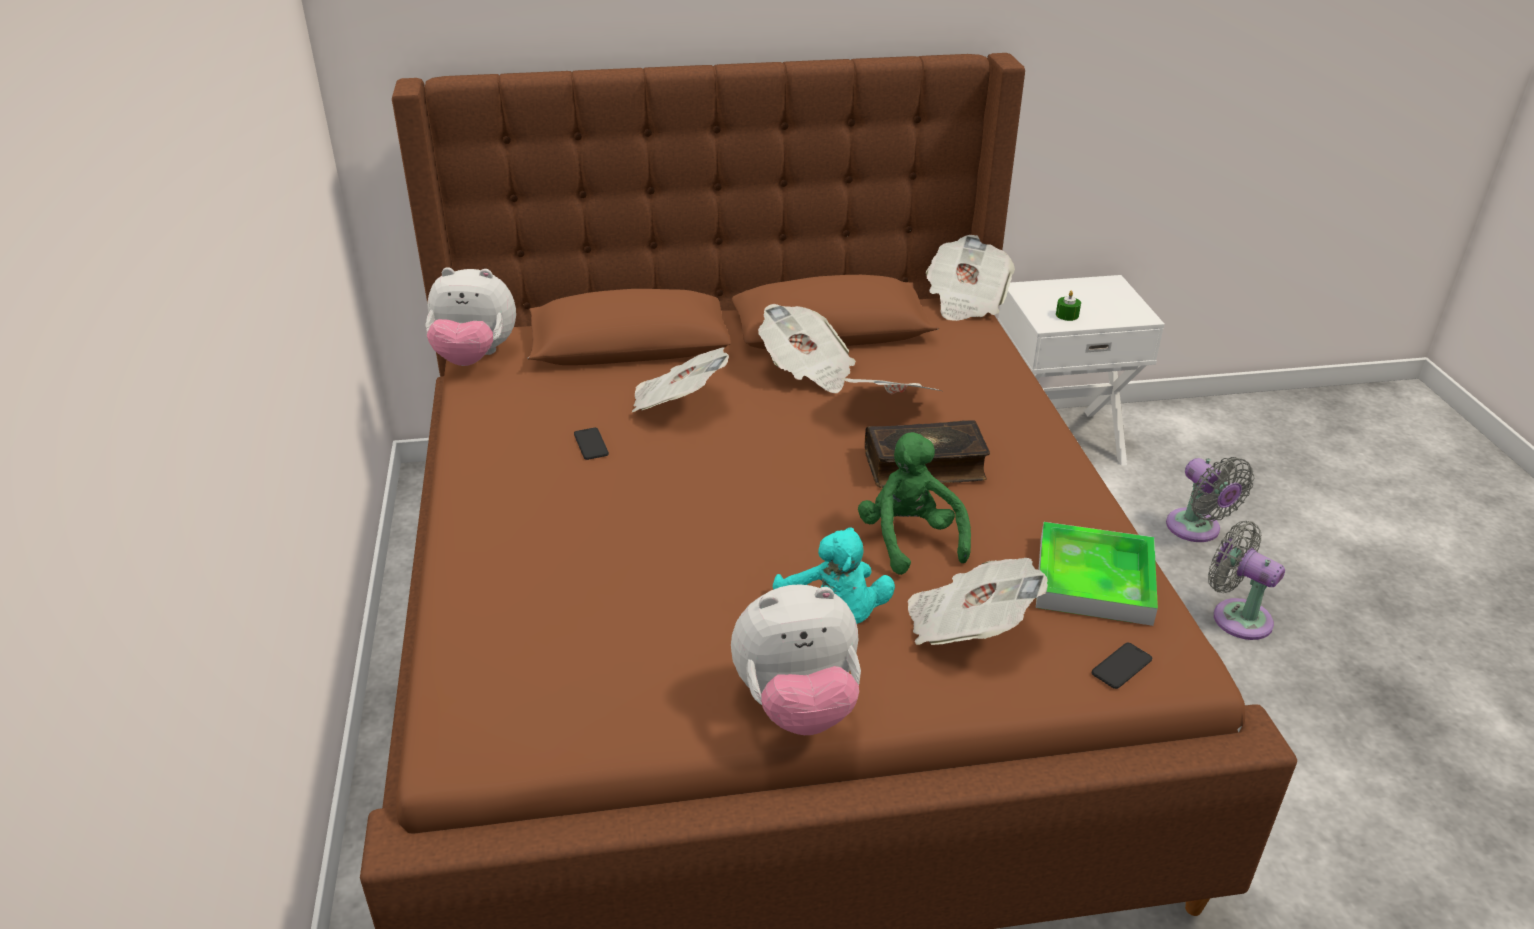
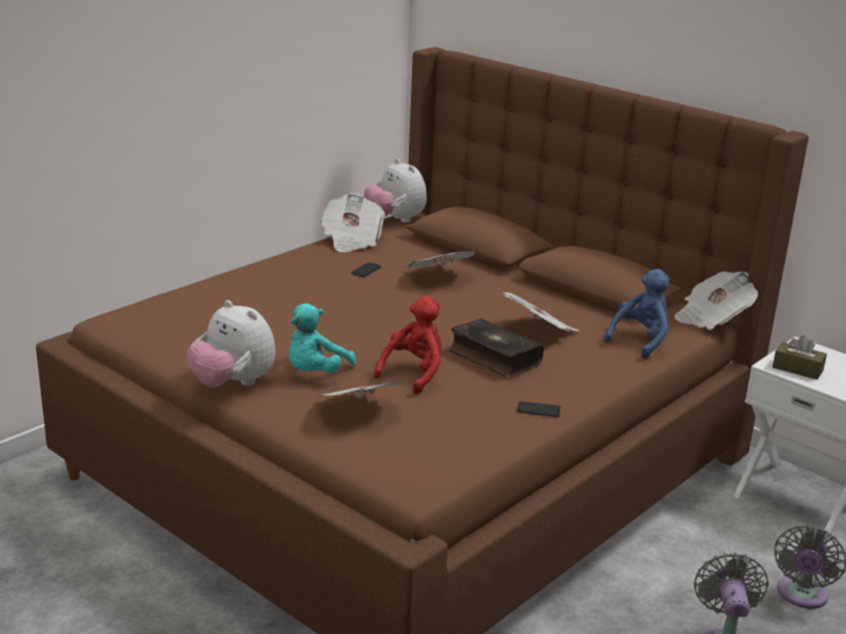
camera: 50 degrees right, 10 degrees down
newspaper [758,304,856,393] -> newspaper moved to [320,193,385,252]
green plush toy [858,432,971,575] -> red plush toy [374,296,441,395]
tray [1036,522,1158,626] -> none
green candle [1056,291,1081,321] -> brown tissue box [773,335,827,380]
phone [1092,643,1152,689] -> phone moved to [518,401,561,417]
none -> blue plush toy [603,269,670,359]

